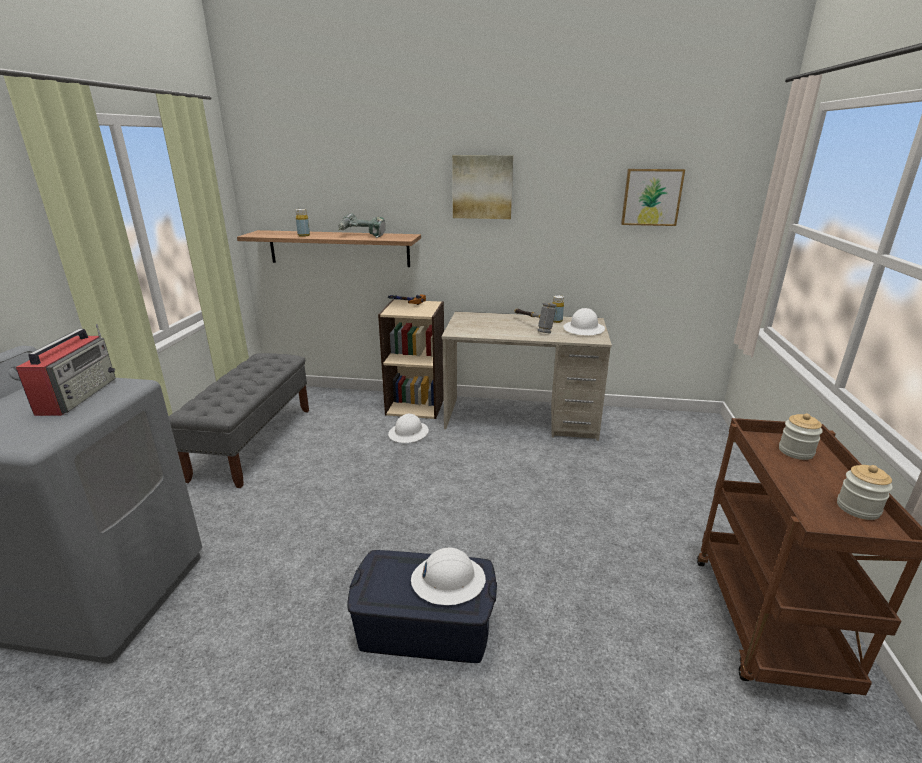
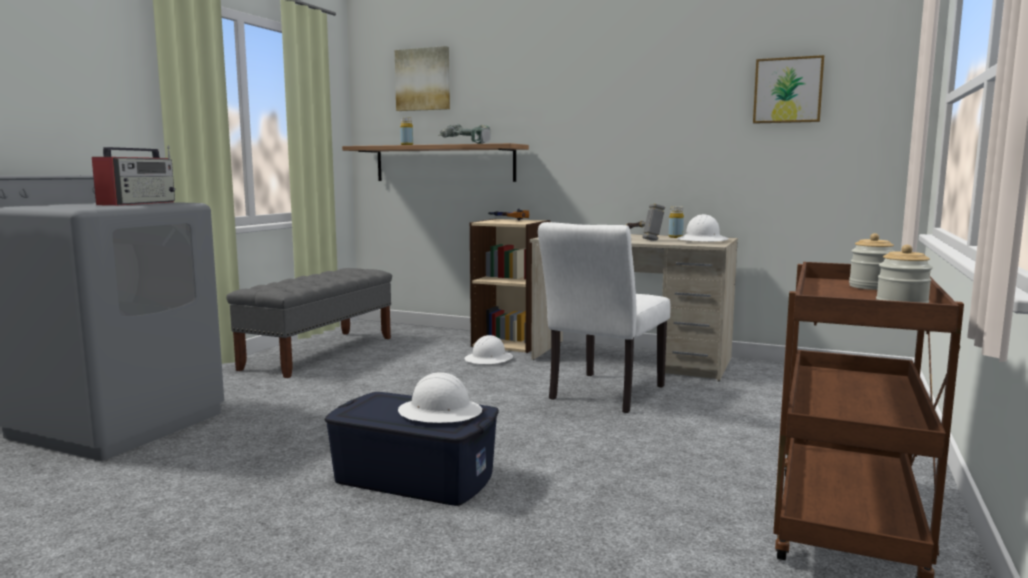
camera: 15 degrees right, 15 degrees down
picture [452,155,513,219] -> picture moved to [395,46,450,111]
none -> white chair [538,222,670,413]

